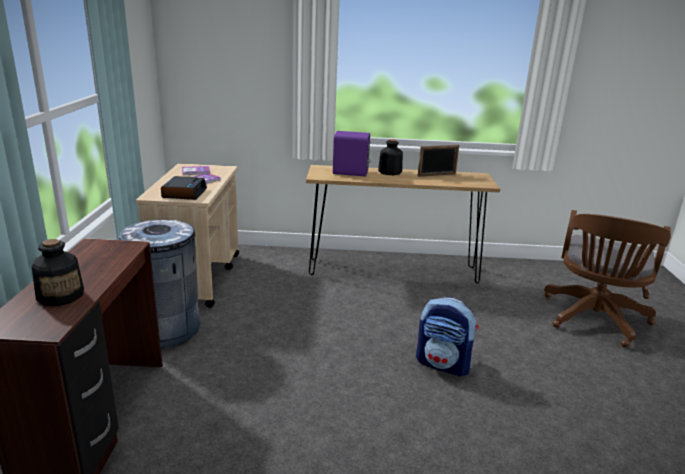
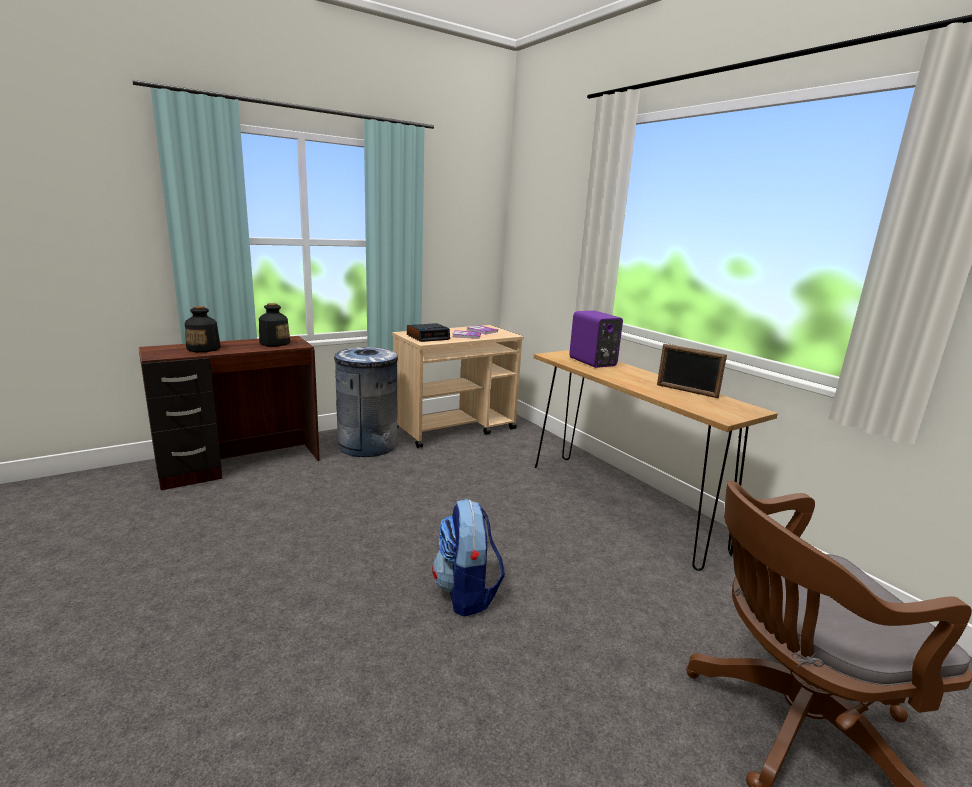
camera: 55 degrees right, 5 degrees down
bottle [378,139,403,175] -> bottle moved to [259,303,290,346]

